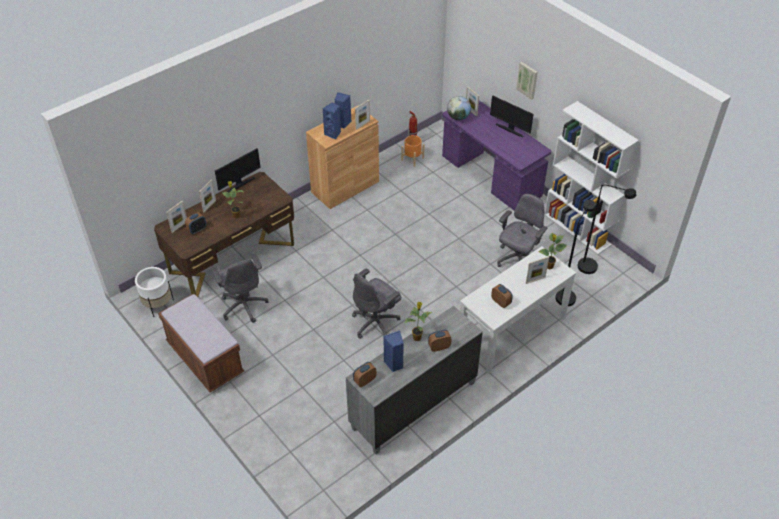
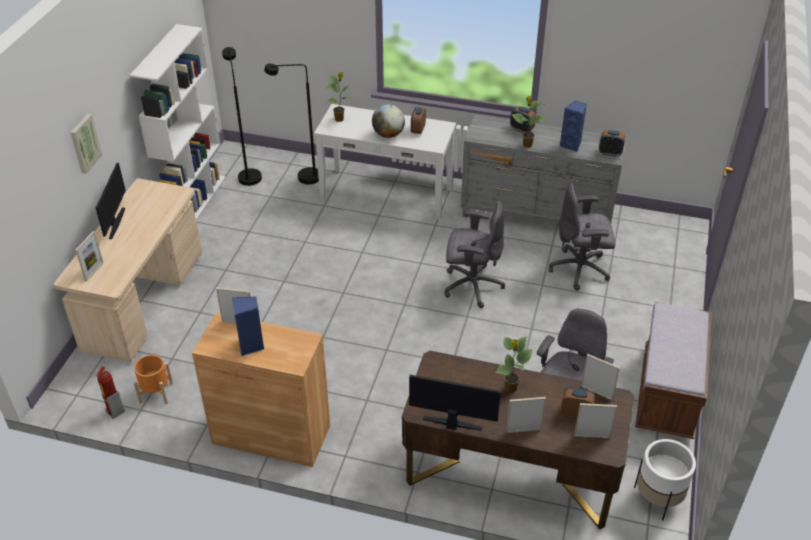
camera: 125 degrees left, 5 degrees down
blue speaker [322,103,341,140] -> none
purple desk [442,101,551,211] -> beige desk [54,179,202,362]
globe [447,96,471,120] -> globe moved to [372,104,405,138]
grey office chair [497,194,547,267] -> grey office chair moved to [549,183,615,291]
picture frame [526,256,549,284] -> picture frame moved to [581,354,620,400]

